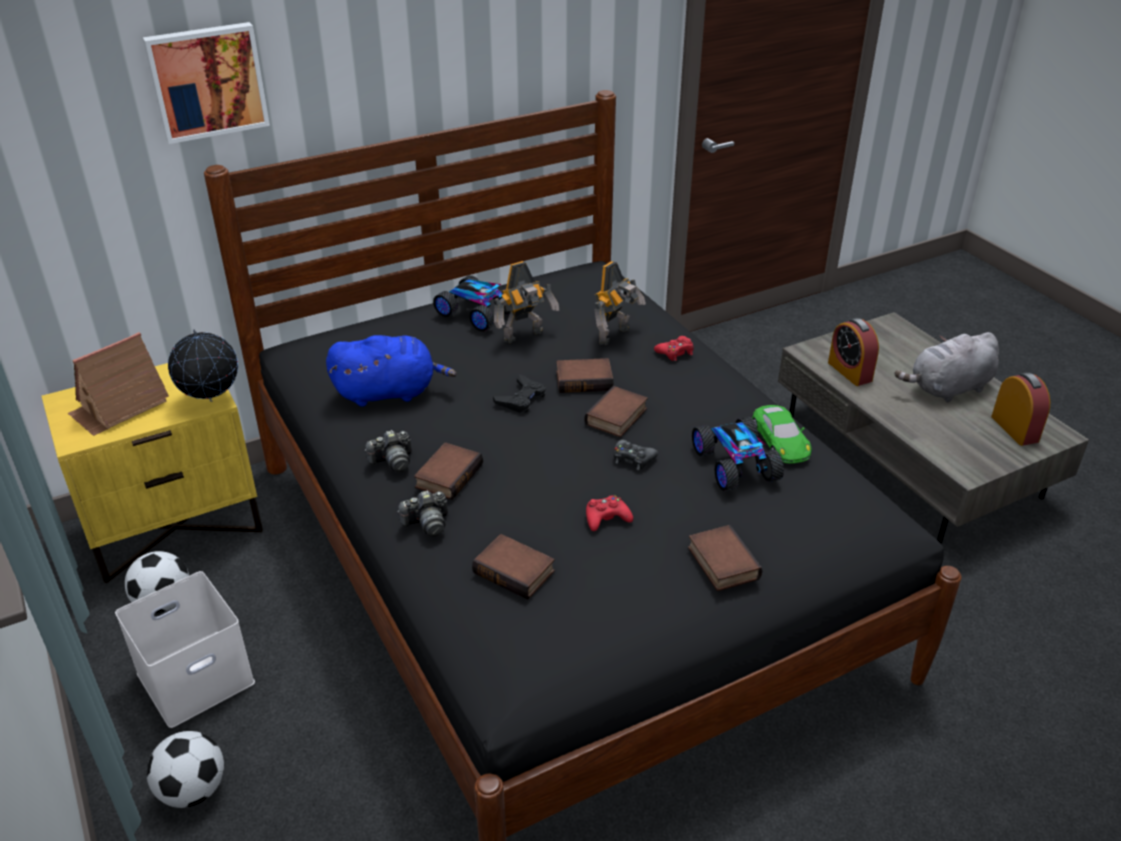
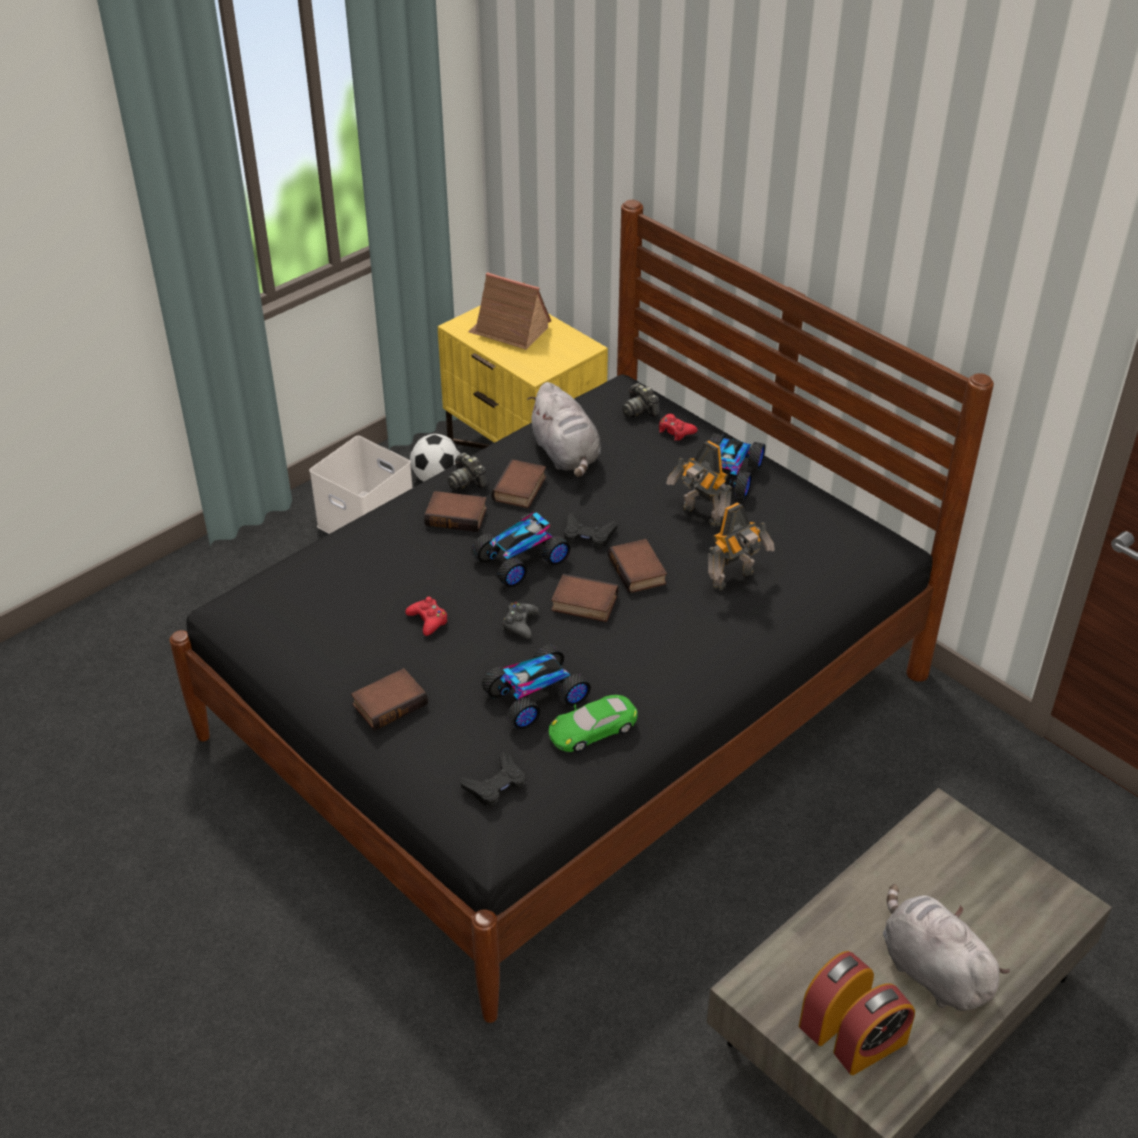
camera: 75 degrees right, 5 degrees up
picture [142,22,270,144] -> none
football [147,731,224,808] -> none
globe [168,329,238,402] -> none
blue plush toy [326,335,457,407] -> grey plush toy [527,382,601,477]
camera [397,490,448,537] -> camera moved to [622,383,660,418]
book [472,534,555,600] -> book moved to [491,459,546,508]
toy robot [594,261,646,345] -> toy robot turned 60 degrees counterclockwise [708,502,775,590]
red game controller [654,336,694,361] -> red game controller moved to [659,414,698,441]
alarm clock [828,318,879,386] -> alarm clock moved to [799,951,874,1046]
none -> black game controller [460,751,526,807]
none -> toy car [471,511,571,588]

